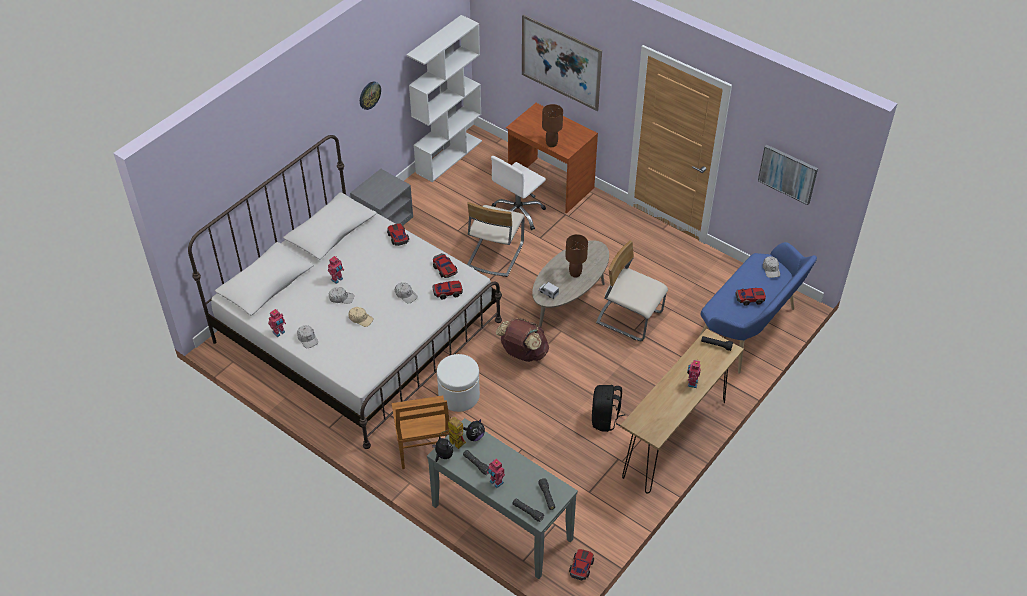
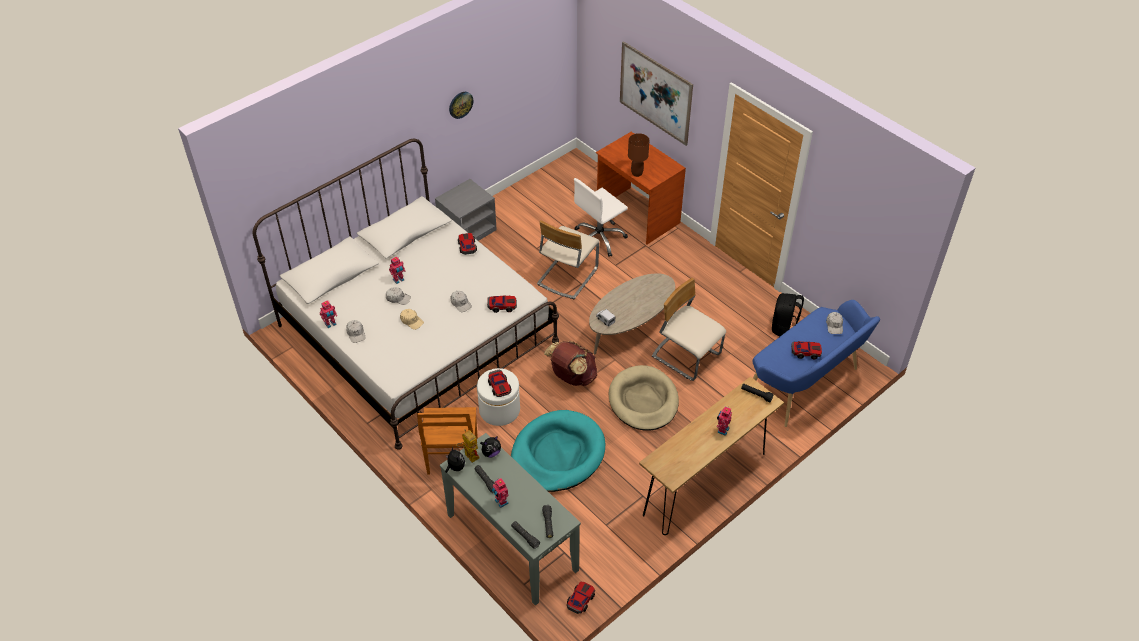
camera: 10 degrees right, 0 degrees up
white bookcase [407,15,482,182] -> none
toy car [433,253,458,278] -> toy car moved to [488,370,511,397]
brown table lamp [565,234,588,278] -> none
black backpack [592,385,625,432] -> black backpack moved to [772,293,804,336]
picture [758,144,818,205] -> none
none -> turquoise dog bed [511,410,605,492]
none -> beige dog bed [609,365,679,431]

